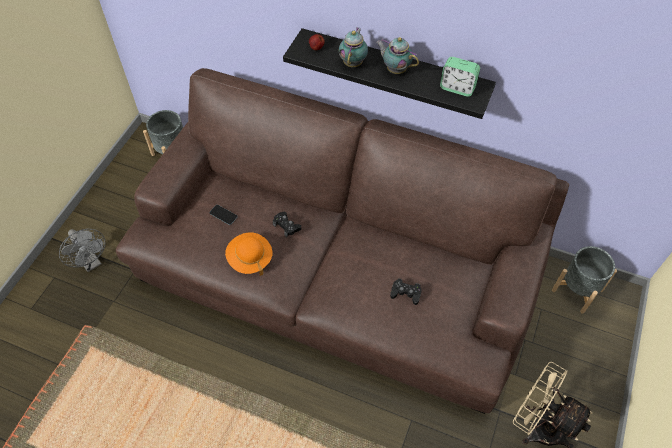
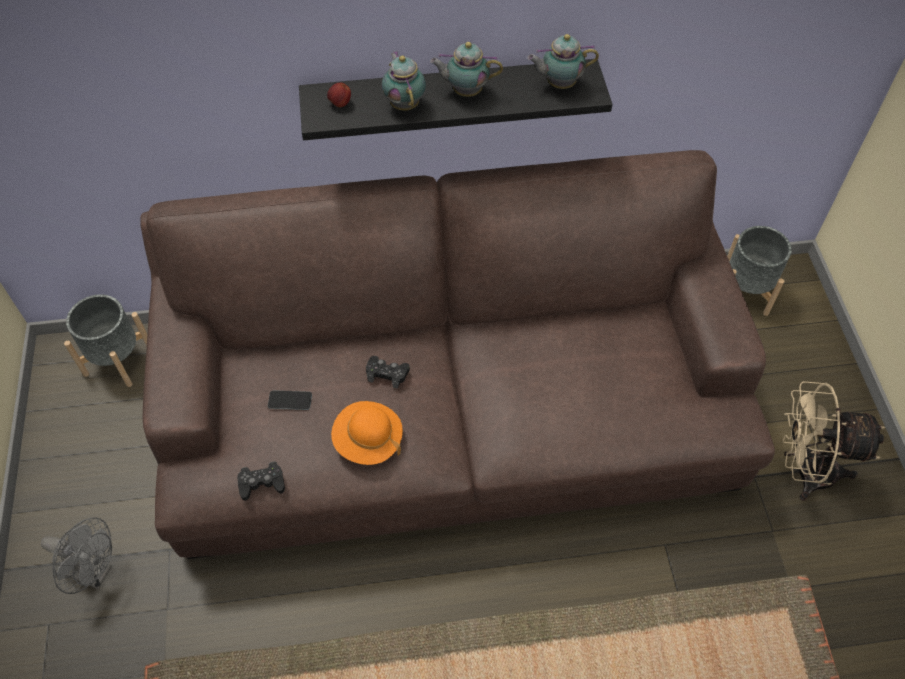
camera: 30 degrees left, 0 degrees up
black game controller [390,279,422,305] -> black game controller moved to [237,461,285,501]
alarm clock [440,57,480,97] -> teapot [527,34,599,89]

